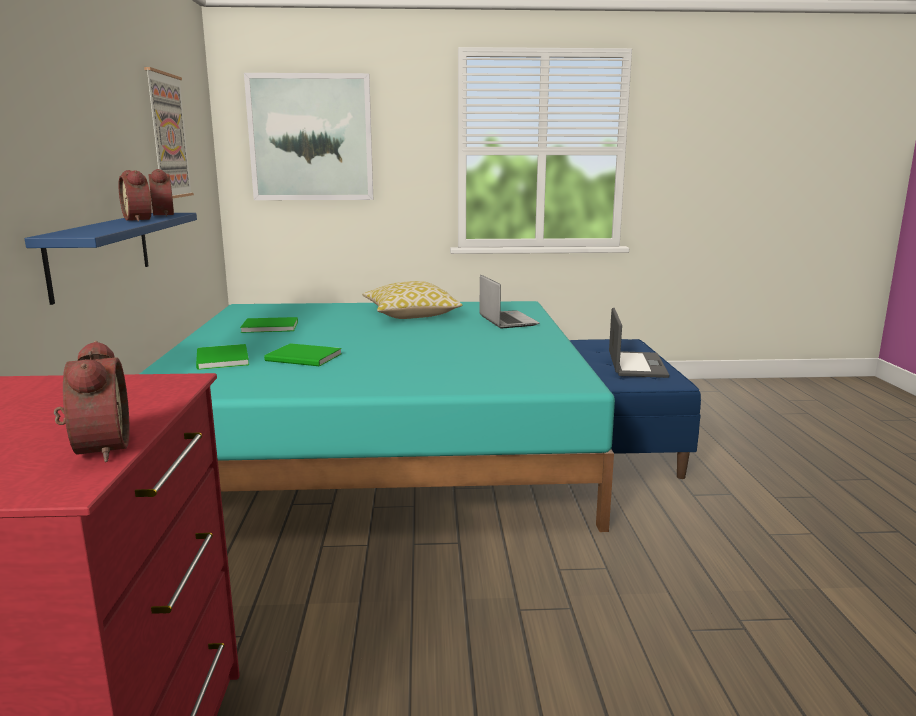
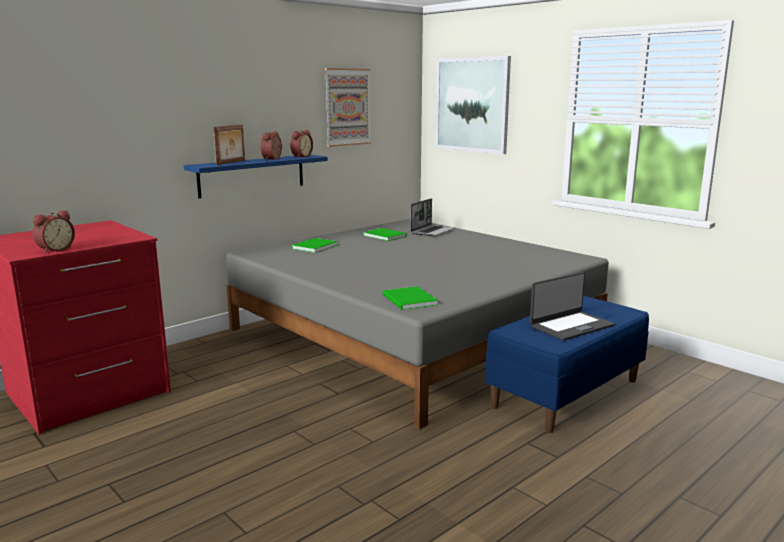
camera: 50 degrees right, 0 degrees up
turquoise bed [140,301,615,532] -> grey bed [226,219,609,429]
green book [264,343,342,367] -> green book moved to [383,286,438,310]
pillow [362,281,462,319] -> none
laptop [479,275,540,328] -> laptop moved to [410,198,455,236]
none -> picture frame [213,124,245,165]

